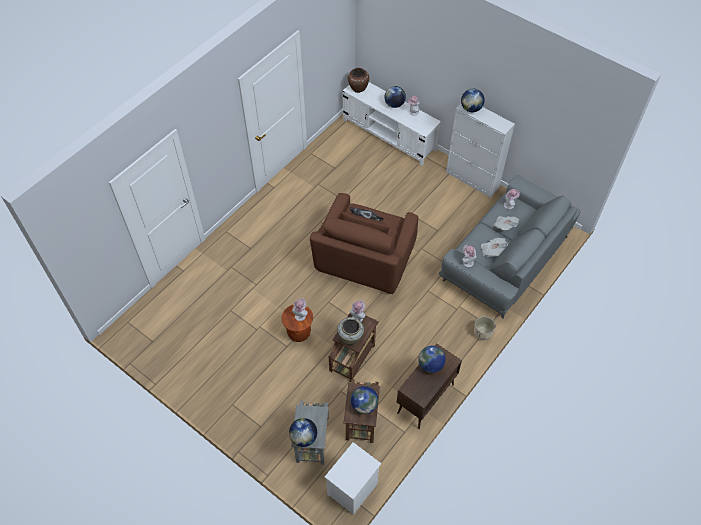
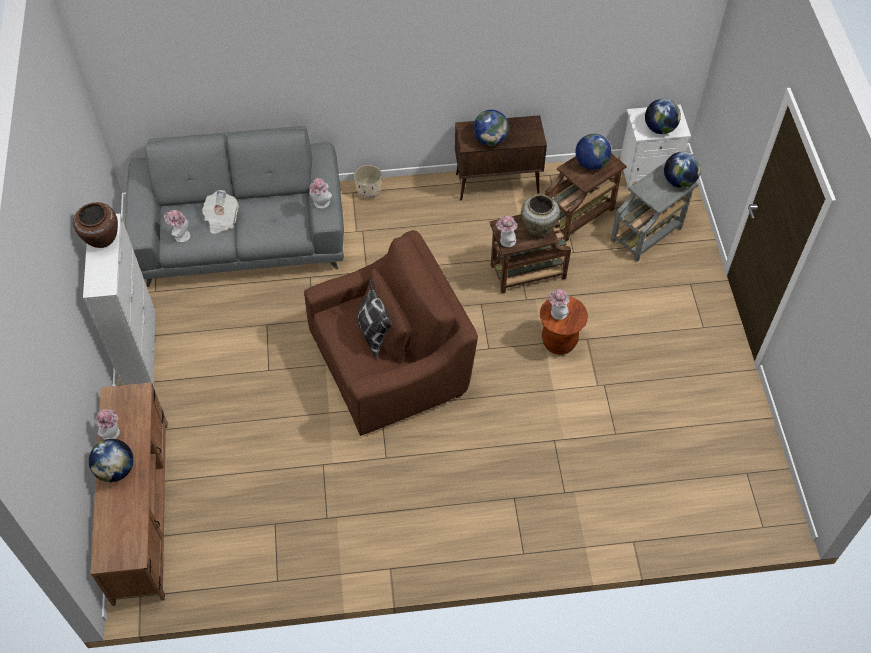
camera: 135 degrees left, 0 degrees up
white tv stand [343,82,441,166] -> brown tv stand [91,382,168,606]
brown vase [348,68,369,93] -> brown vase moved to [73,202,118,248]
globe [461,89,485,112] -> globe moved to [645,99,681,134]
newspaper [481,238,508,256] -> none

